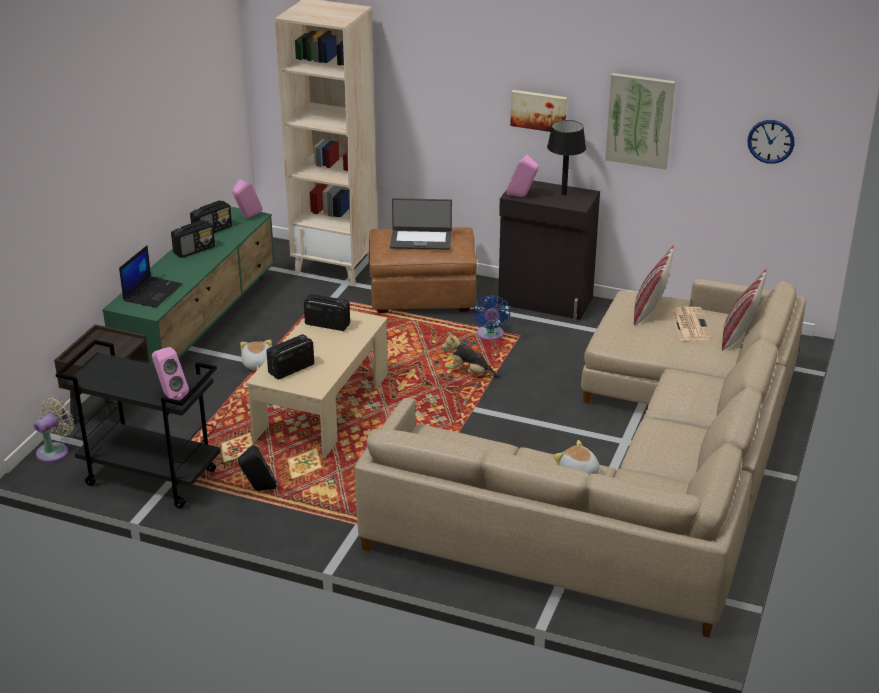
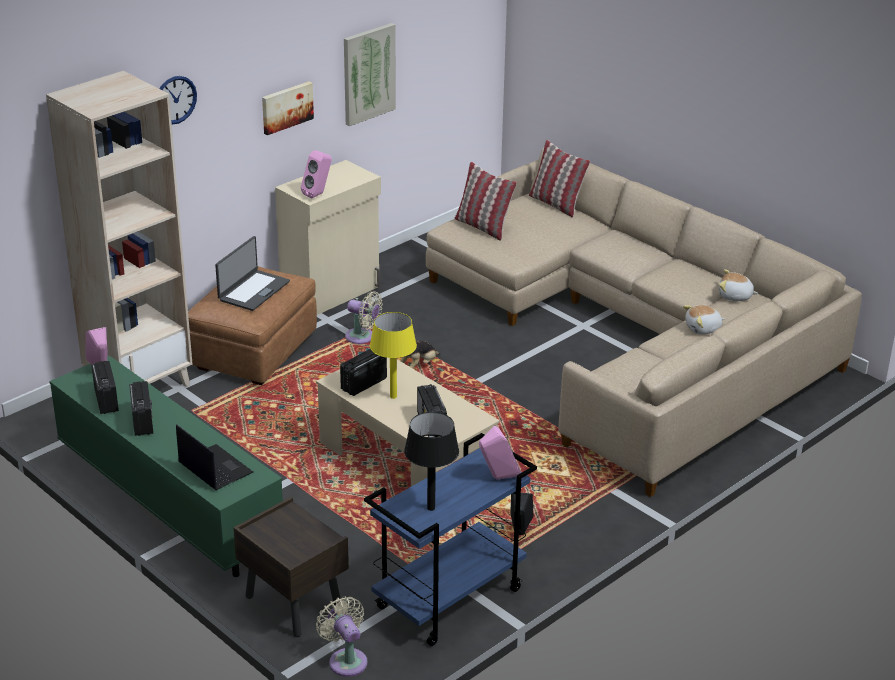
camera: 65 degrees left, 0 degrees up
black cart [55,340,220,509] -> blue cart [364,433,537,646]
plush toy [240,340,272,370] -> plush toy moved to [719,269,758,301]
blue fan [473,295,510,340] -> beige fan [345,292,383,344]
black cabinet [498,181,600,320] -> beige cabinet [275,160,381,315]
black table lamp [547,120,586,195] -> black table lamp moved to [404,412,459,511]
newspaper [671,307,712,341] -> none
wall clock [747,120,794,164] -> wall clock moved to [159,76,197,125]
none -> yellow table lamp [370,312,417,399]

